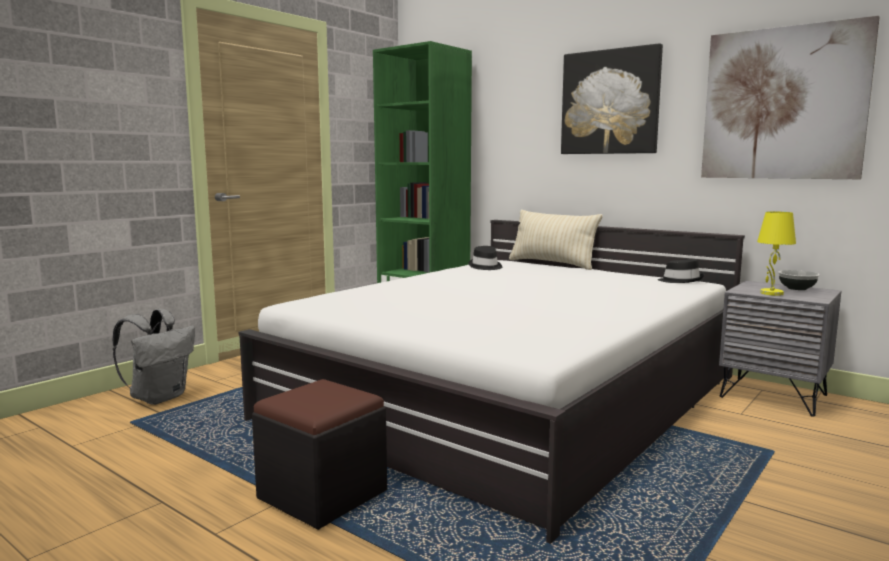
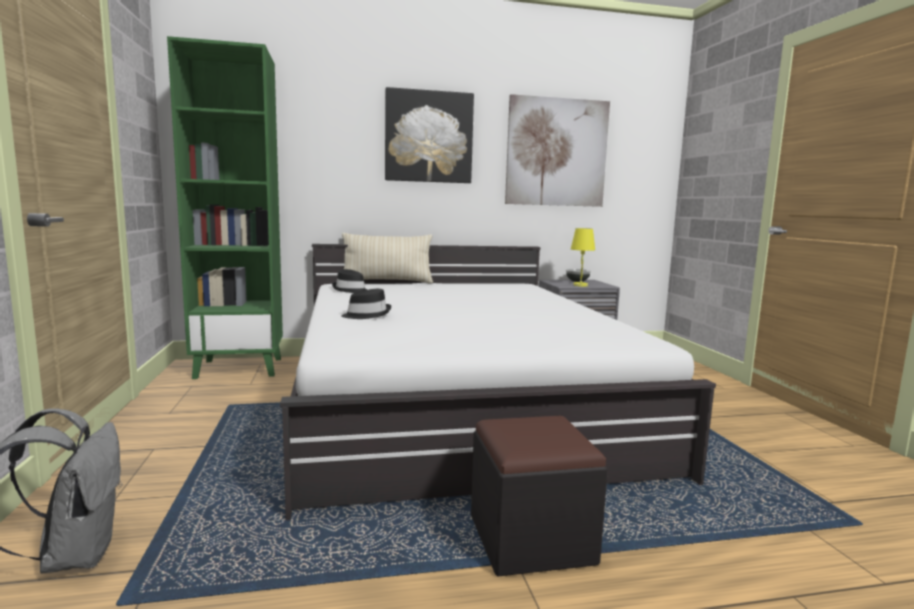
camera: 50 degrees left, 0 degrees up
black hat [658,259,704,283] -> black hat moved to [341,289,391,319]

